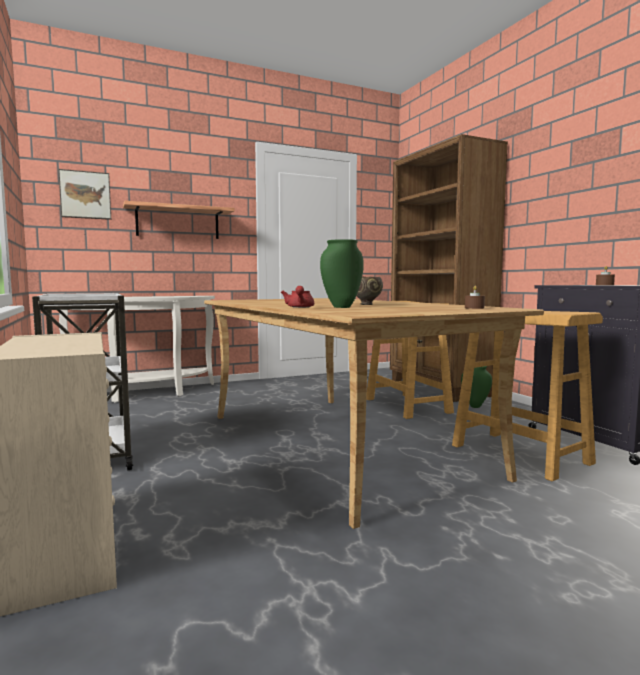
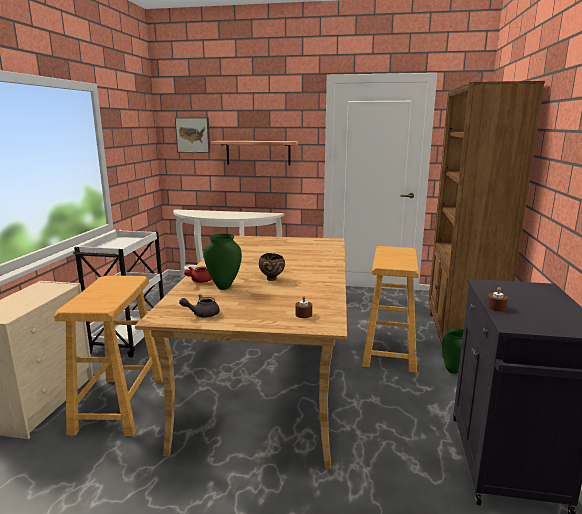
camera: 35 degrees right, 10 degrees up
beige stool [452,311,603,481] -> beige stool moved to [54,276,163,436]
none -> grey teapot [179,294,220,317]

